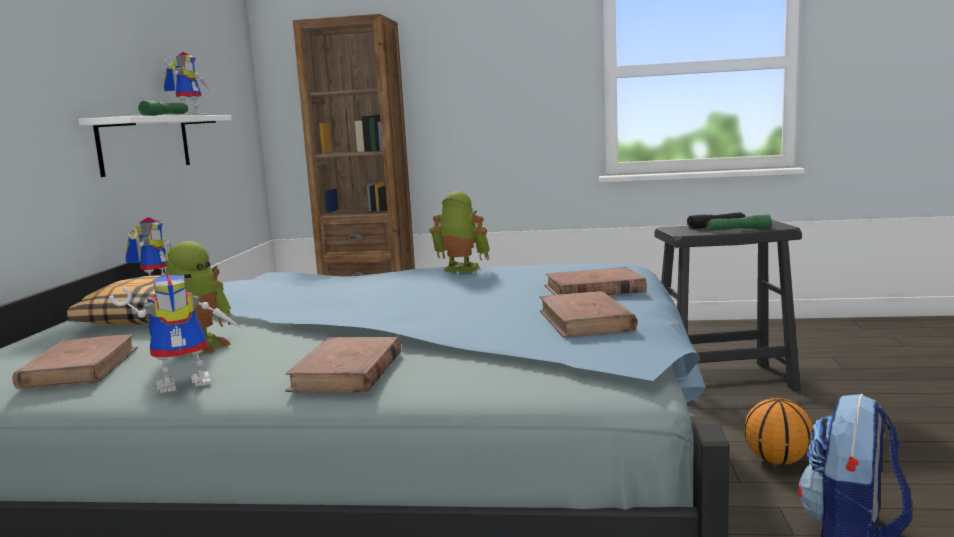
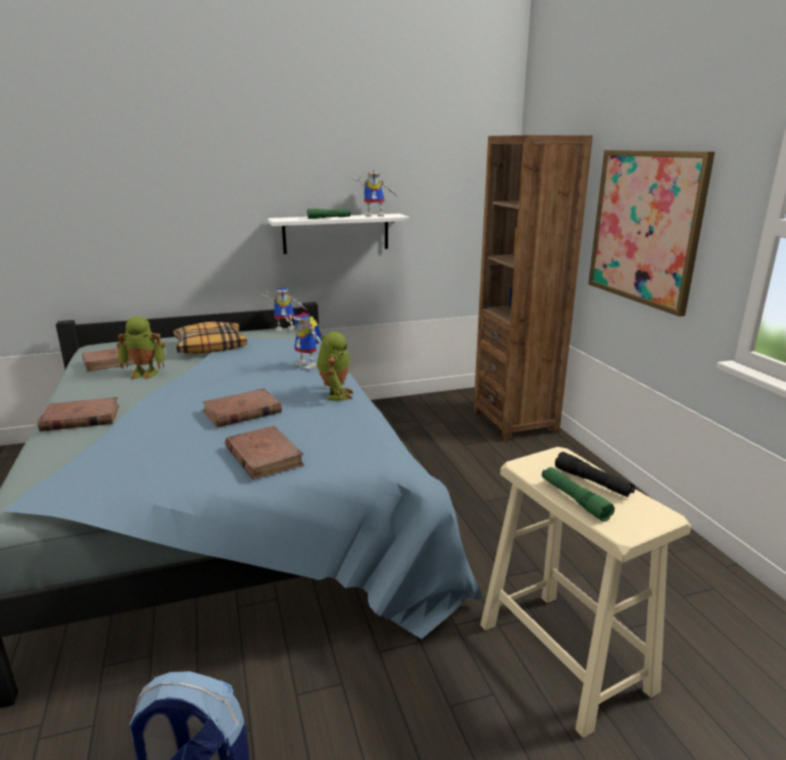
camera: 65 degrees right, 10 degrees up
toy robot [109,271,244,393] -> toy robot moved to [285,312,322,370]
brown book [539,291,637,337] -> brown book moved to [202,389,282,428]
black stool [655,220,802,391] -> beige stool [480,447,691,737]
basketball [745,398,813,465] -> none
none -> picture [588,150,715,317]

